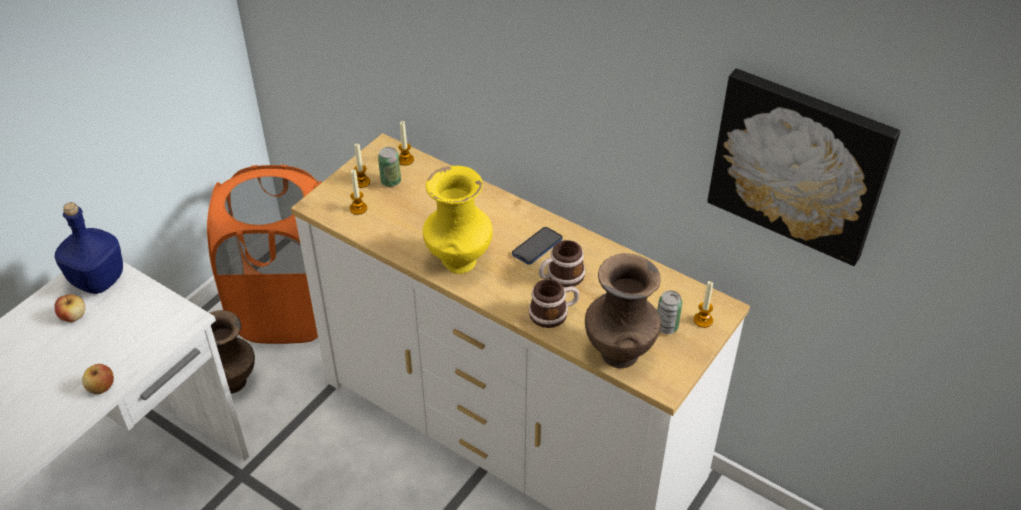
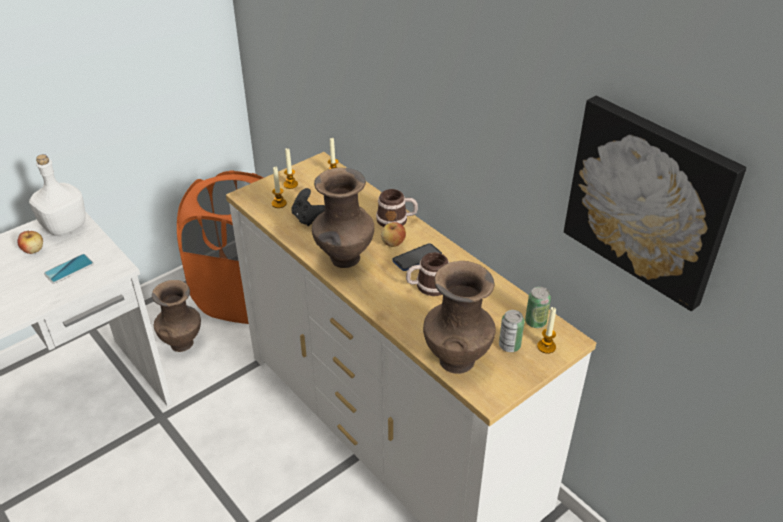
camera: 15 degrees right, 5 degrees down
blue bottle [55,202,123,294] -> white bottle [29,154,86,236]
apple [82,364,114,394] -> apple moved to [381,222,406,247]
can [378,147,401,187] -> can moved to [525,287,551,328]
yellow vase [423,166,493,274] -> brown vase [312,168,374,268]
mug [529,279,579,328] -> mug moved to [376,189,418,227]
none -> phone [44,254,94,284]
none -> black game controller [291,188,325,226]

